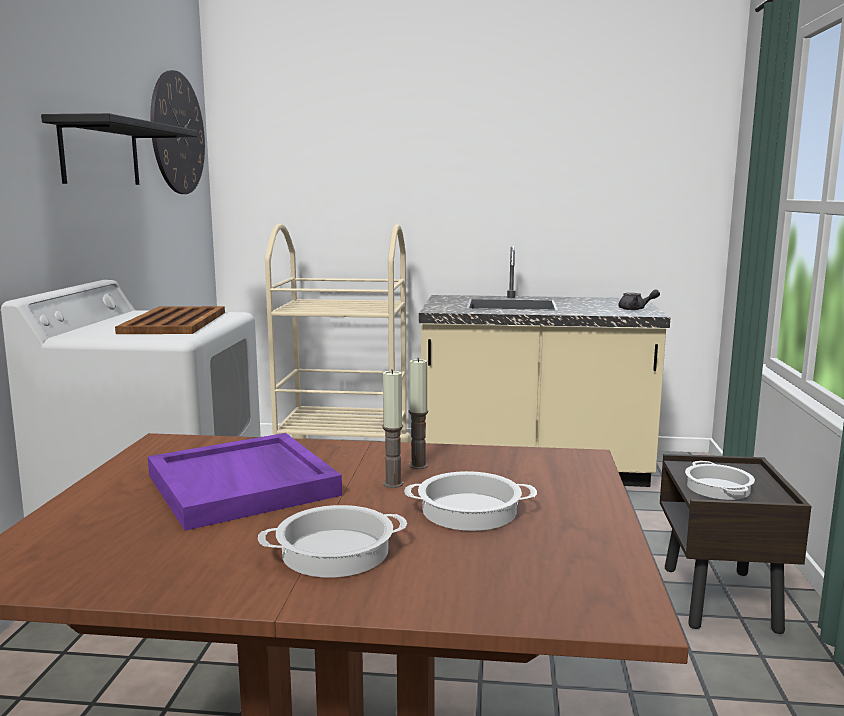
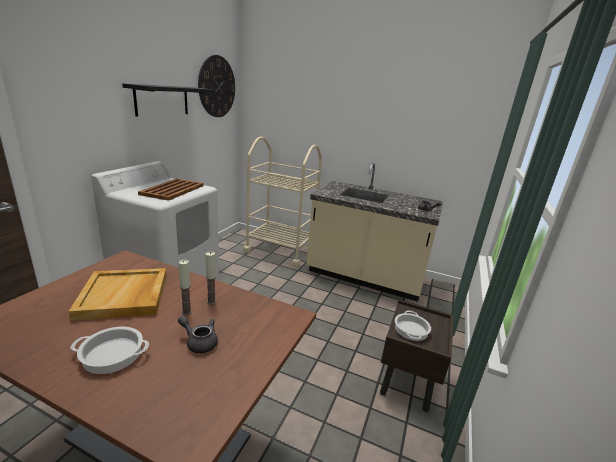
camera: 15 degrees right, 10 degrees up
purple tray [148,433,342,531] -> beige tray [68,268,167,321]
cooking pot [404,471,537,531] -> grey teapot [178,316,218,353]

